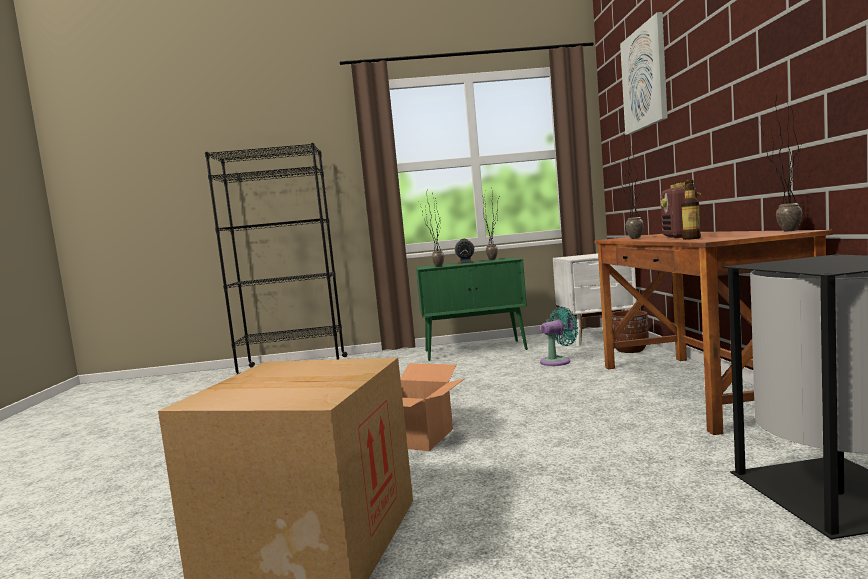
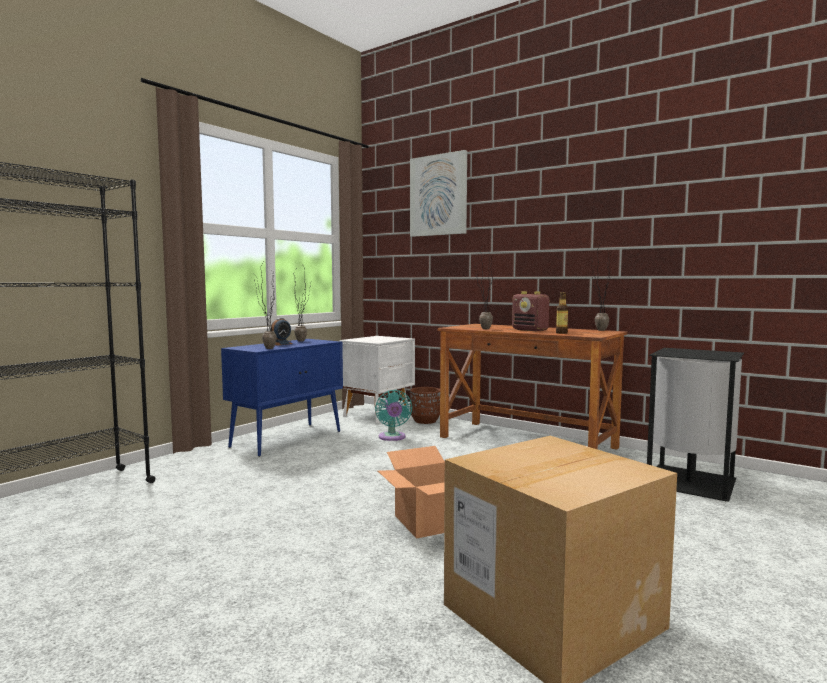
camera: 50 degrees left, 0 degrees up
green cabinet [416,257,528,361] -> blue cabinet [221,339,343,457]
turquoise fan [540,306,578,366] -> turquoise fan turned 150 degrees clockwise [375,390,412,441]

